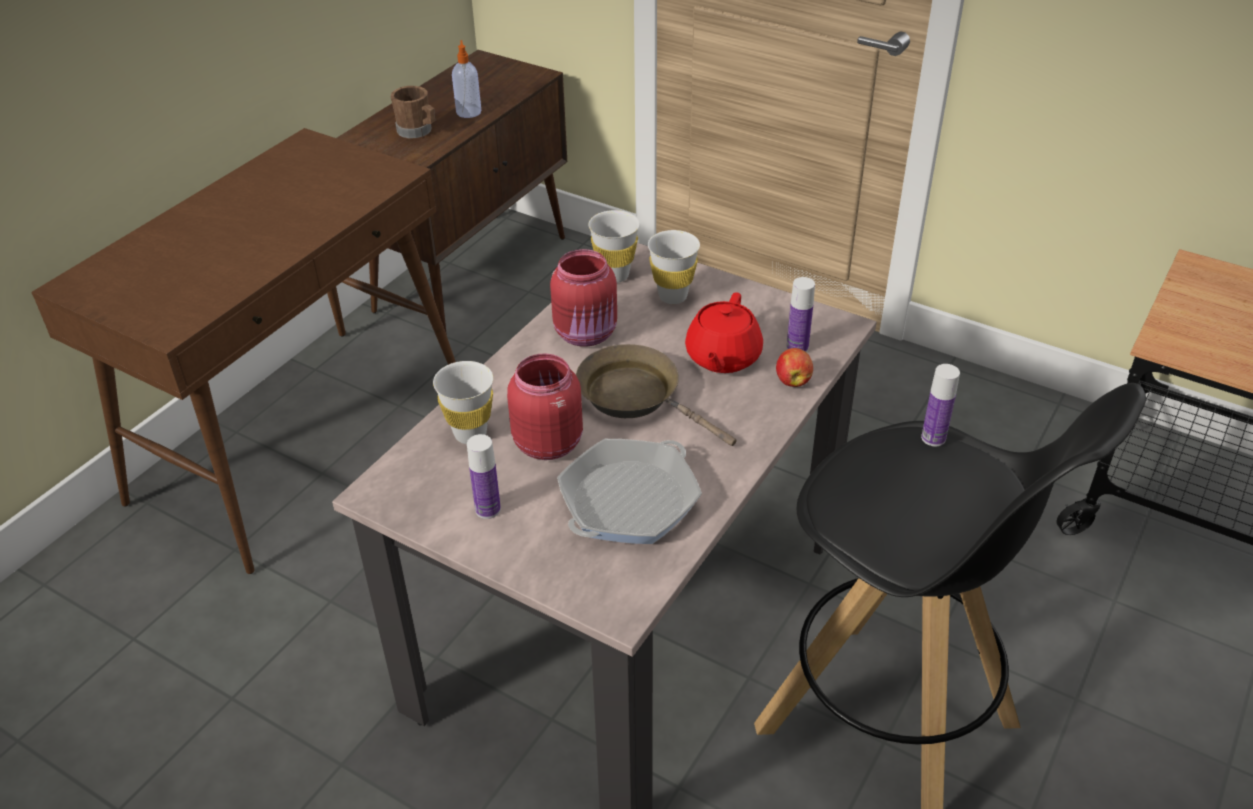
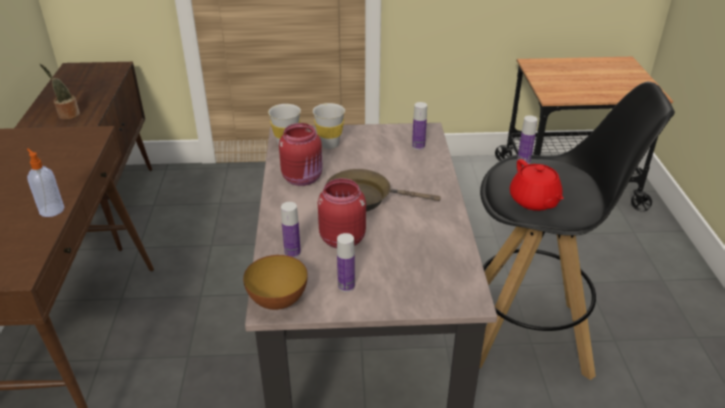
camera: 35 degrees left, 5 degrees down
brown mug [390,86,435,139] -> potted plant [40,64,80,120]
white cup [433,361,493,444] -> bottle [281,202,301,258]
soap dispenser [452,40,481,118] -> soap dispenser moved to [27,148,64,217]
frying pan [557,439,702,544] -> none
red teapot [685,292,763,373] -> red teapot moved to [510,159,564,211]
apple [776,348,813,387] -> none
none -> bowl [243,255,308,310]

